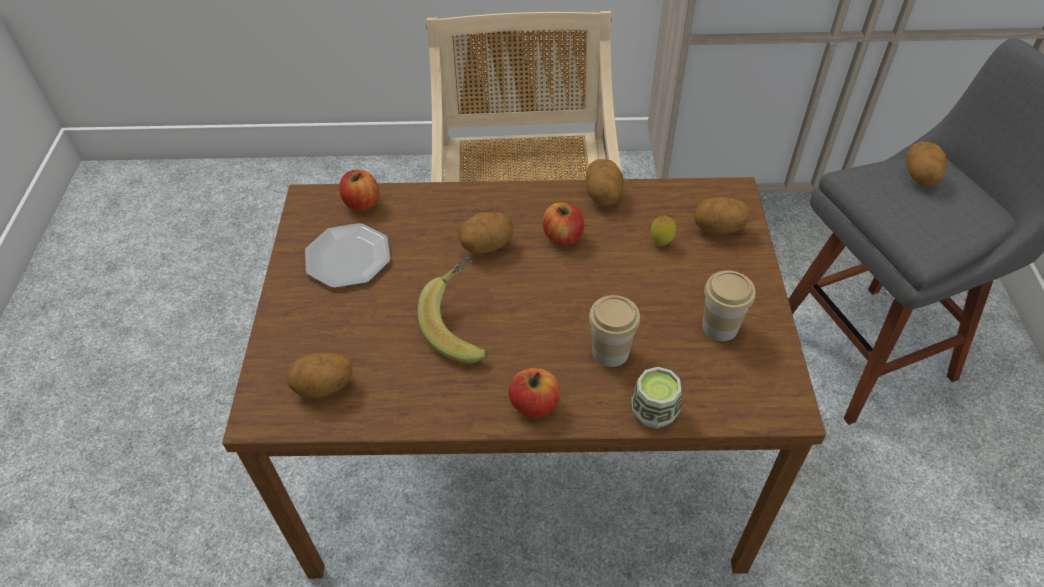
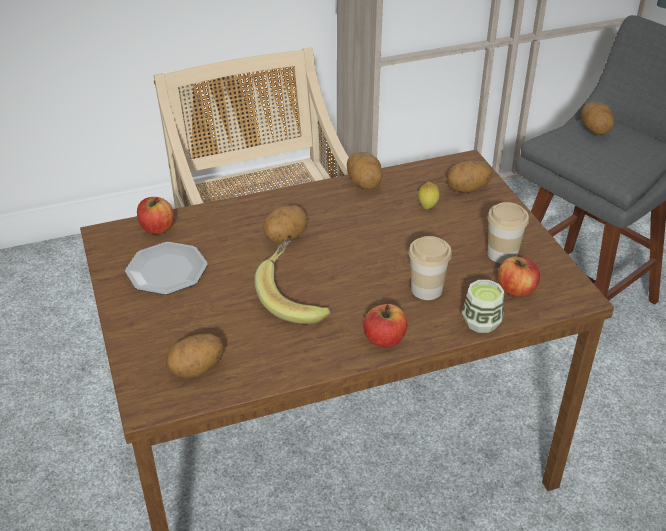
camera: 20 degrees left, 10 degrees down
apple [542,202,584,245] -> apple moved to [498,256,540,297]

